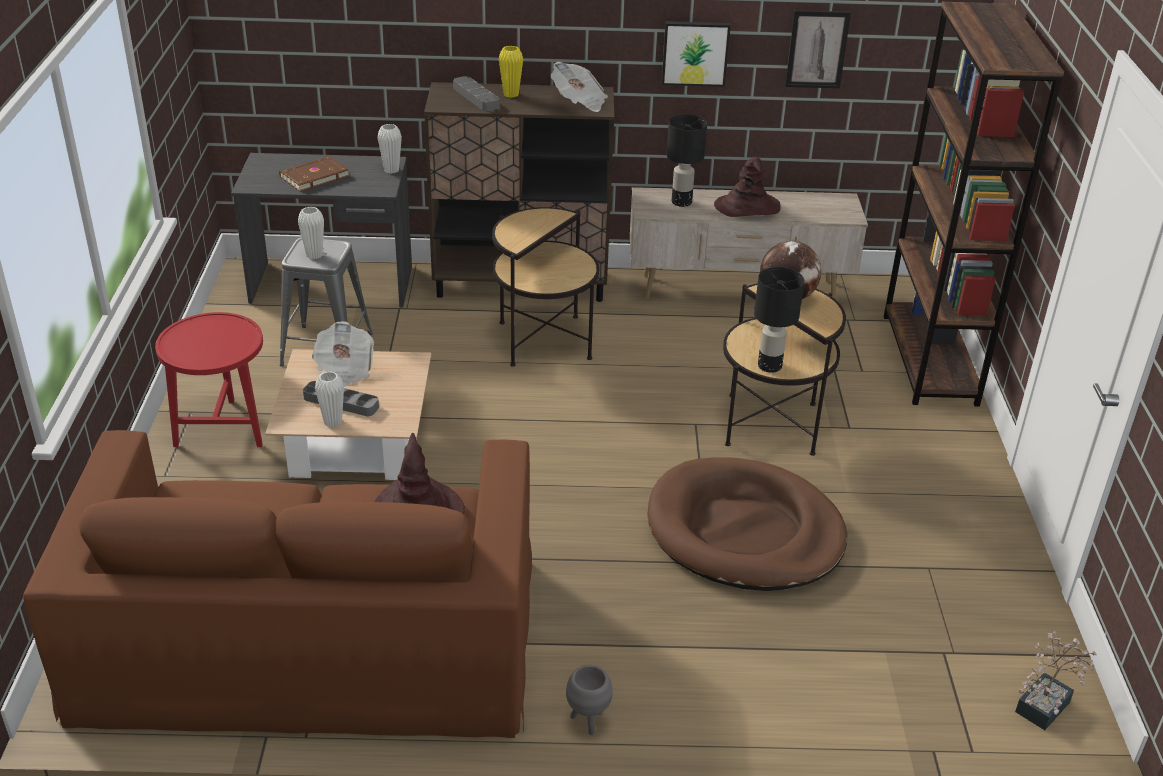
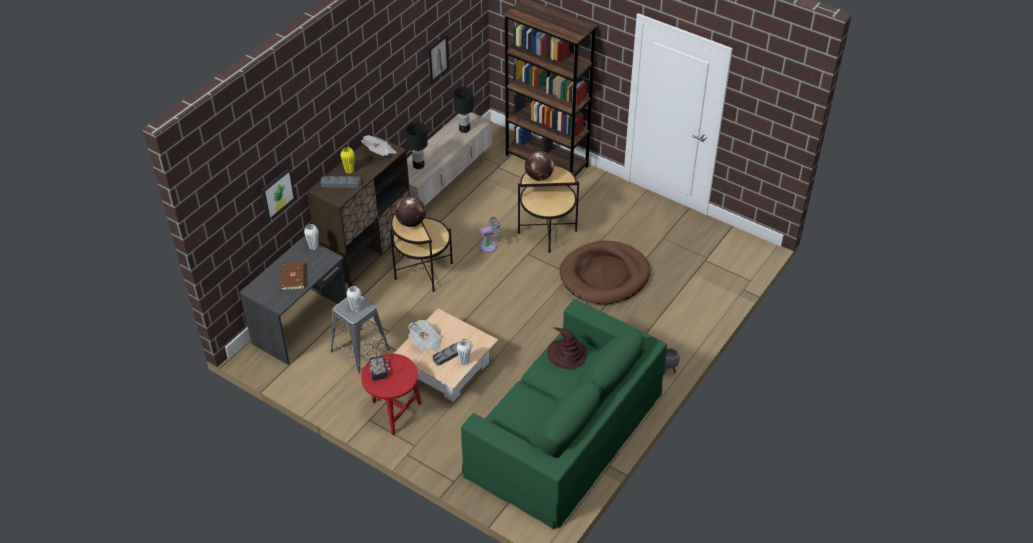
camera: 55 degrees left, 10 degrees up
brown sofa [23,430,532,738] -> green sofa [461,299,667,530]
picture [661,21,731,87] -> picture moved to [261,169,295,220]
brown hat [714,157,781,217] -> none
black table lamp [754,267,804,373] -> black table lamp moved to [453,87,474,133]
potted plant [1015,631,1097,730] -> potted plant moved to [361,337,390,381]
none -> globe [395,196,426,227]
none -> grey fan [479,217,502,253]

